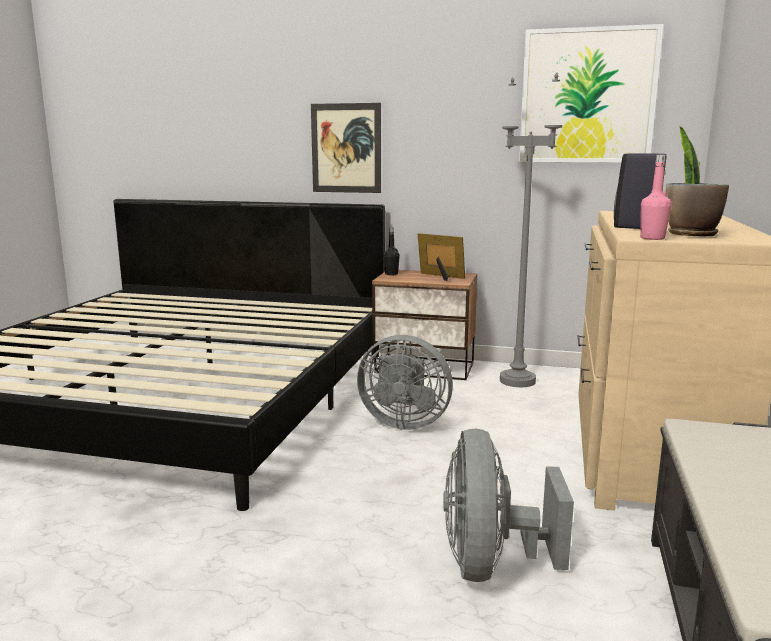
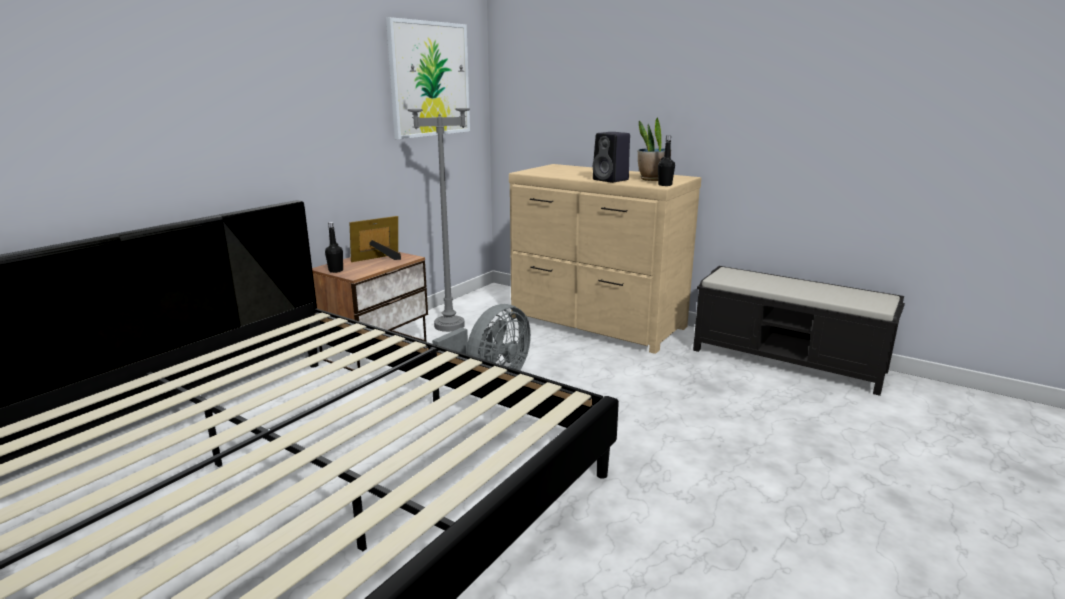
camera: 70 degrees left, 5 degrees up
picture [311,103,381,193] -> none
grey fan [443,429,574,582] -> none
pink bottle [640,155,671,240] -> black bottle [658,135,675,186]

